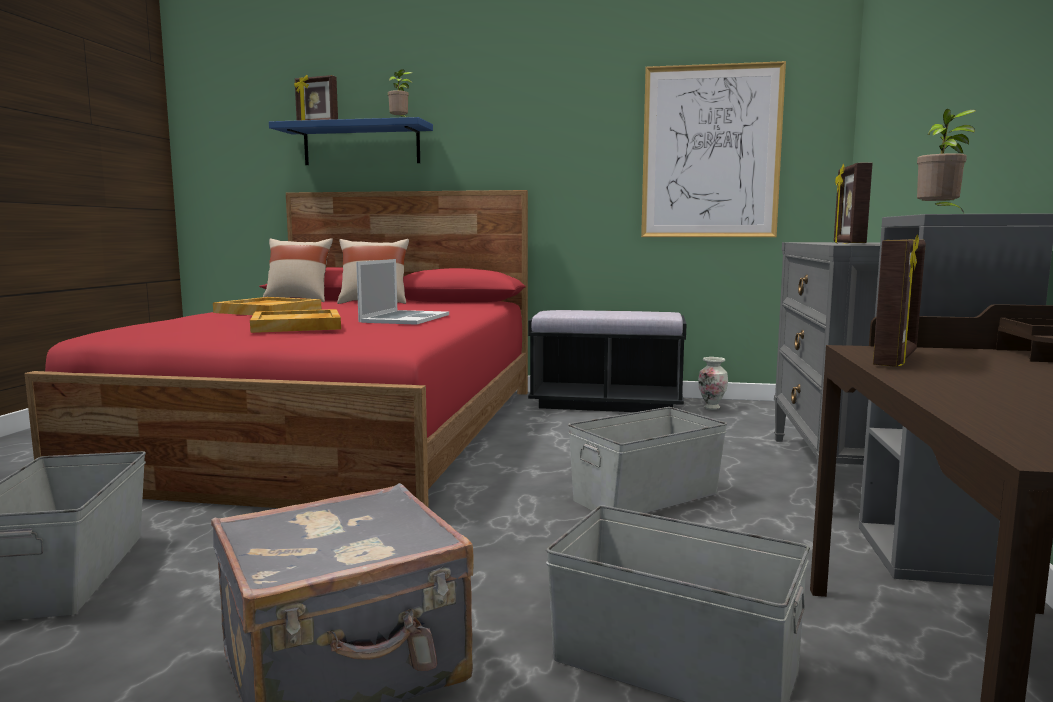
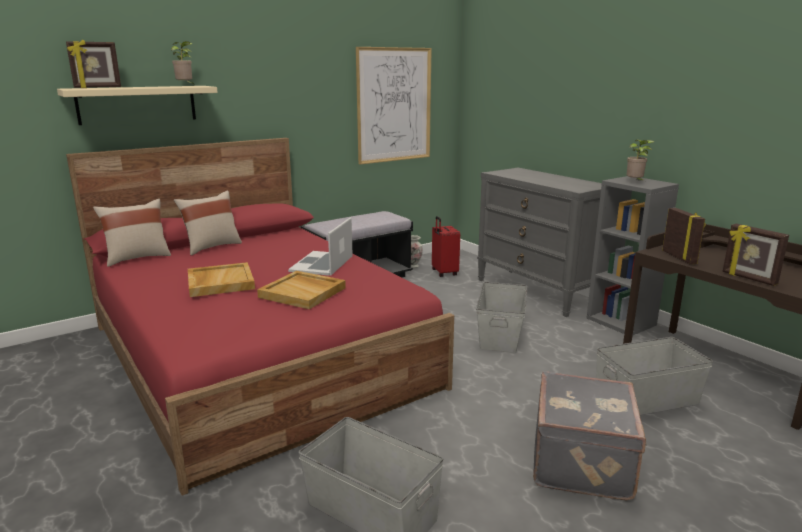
camera: 45 degrees left, 10 degrees up
blue shelf [269,117,433,165] -> beige shelf [57,86,218,125]
laptop [356,259,449,325] -> laptop turned 135 degrees counterclockwise [288,217,353,276]
picture frame [834,162,873,244] -> picture frame moved to [723,224,789,286]
none -> red suitcase [432,216,460,277]

